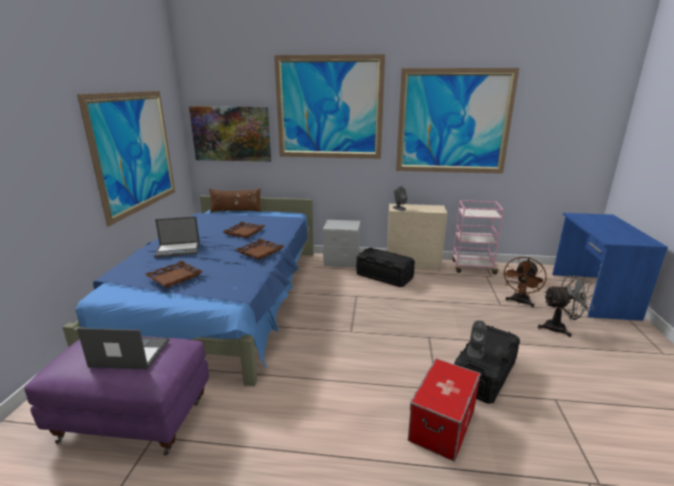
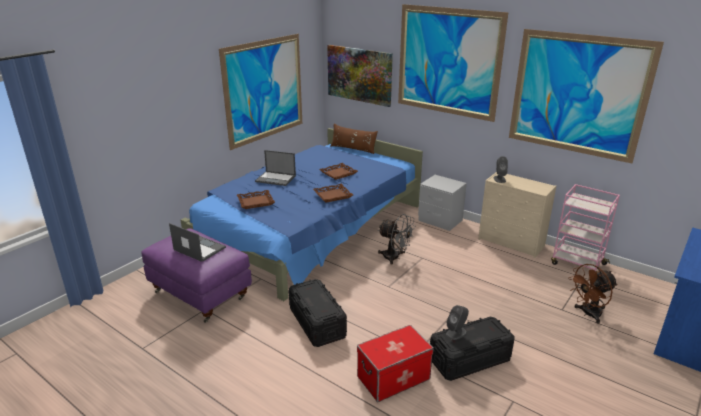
camera: 30 degrees right, 5 degrees up
black storage box [356,248,415,287] -> black storage box moved to [288,279,347,347]
grey fan [538,275,595,337] -> grey fan moved to [378,214,415,265]

